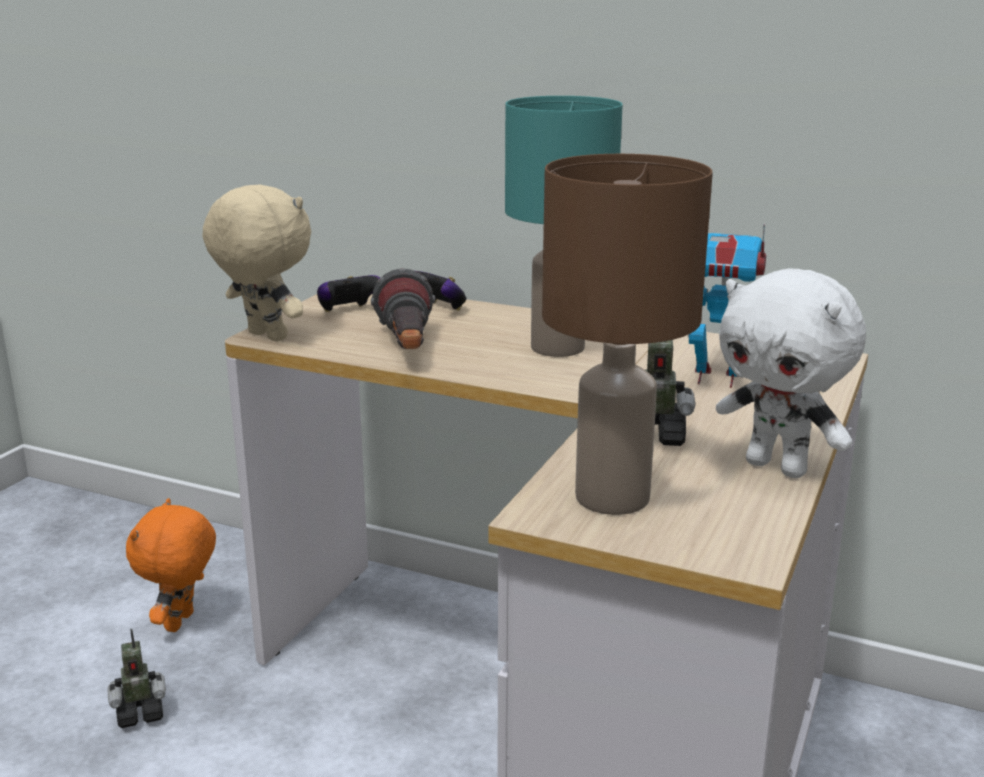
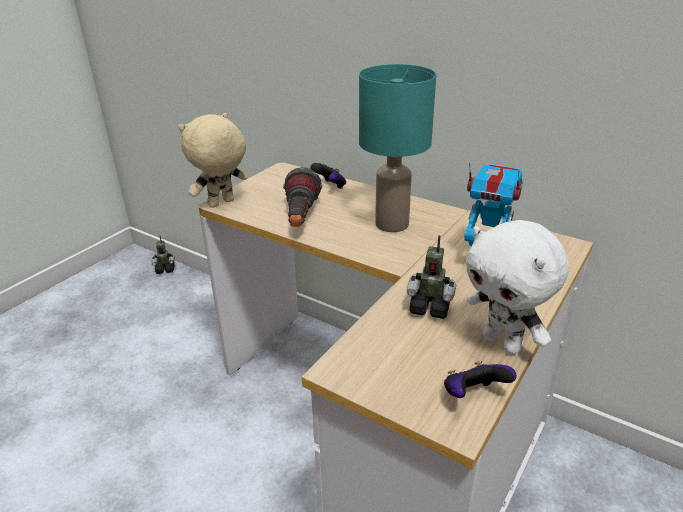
camera: 10 degrees right, 10 degrees up
toy robot [107,629,166,728] -> toy robot moved to [152,236,175,274]
orange plush toy [126,498,216,632] -> none
beige plush toy [203,185,311,342] -> beige plush toy turned 90 degrees counterclockwise [178,113,248,208]
game controller [317,275,380,312] -> game controller moved to [444,361,517,398]
brown table lamp [542,154,713,515] -> none

